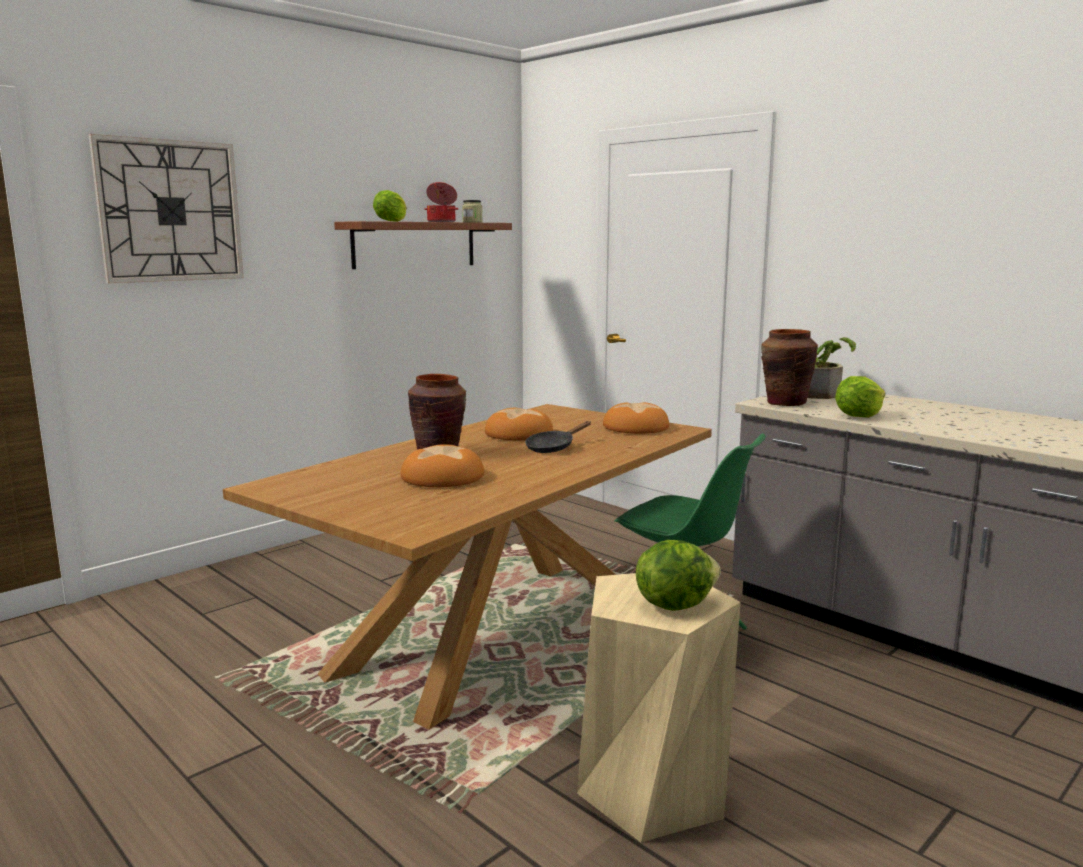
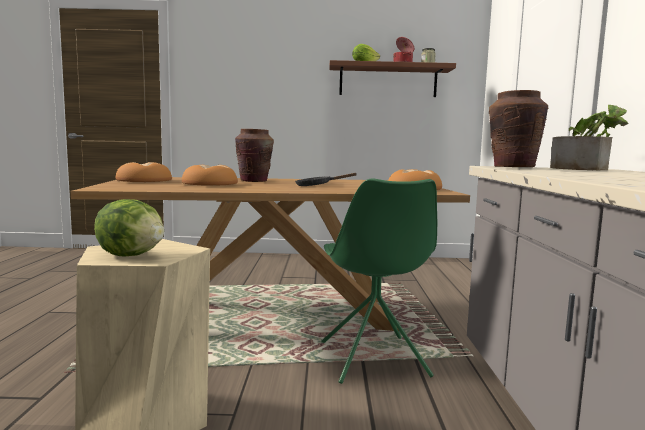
camera: 45 degrees right, 5 degrees down
wall clock [88,134,244,283] -> none
bread [485,408,553,440] -> bread moved to [116,162,172,182]
lettuce [835,376,885,418] -> none

